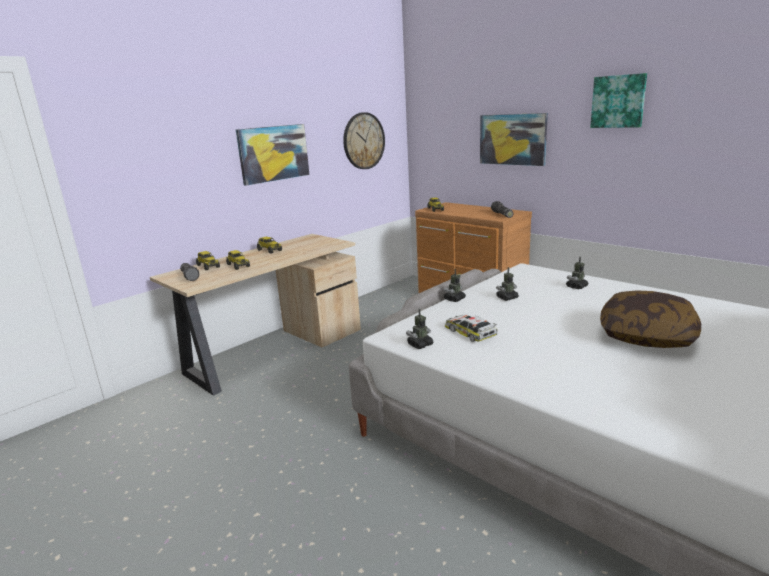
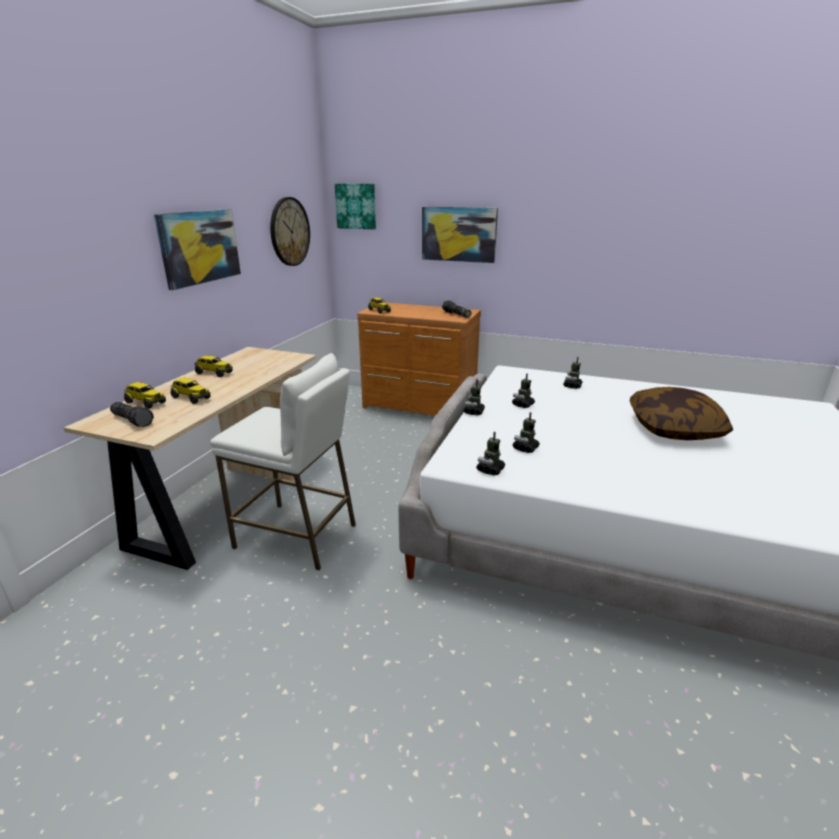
camera: 25 degrees left, 5 degrees up
toy car [445,315,497,342] -> toy robot [513,412,540,453]
picture [590,73,647,128] -> picture moved to [335,184,376,230]
none -> white stool [210,353,356,570]

